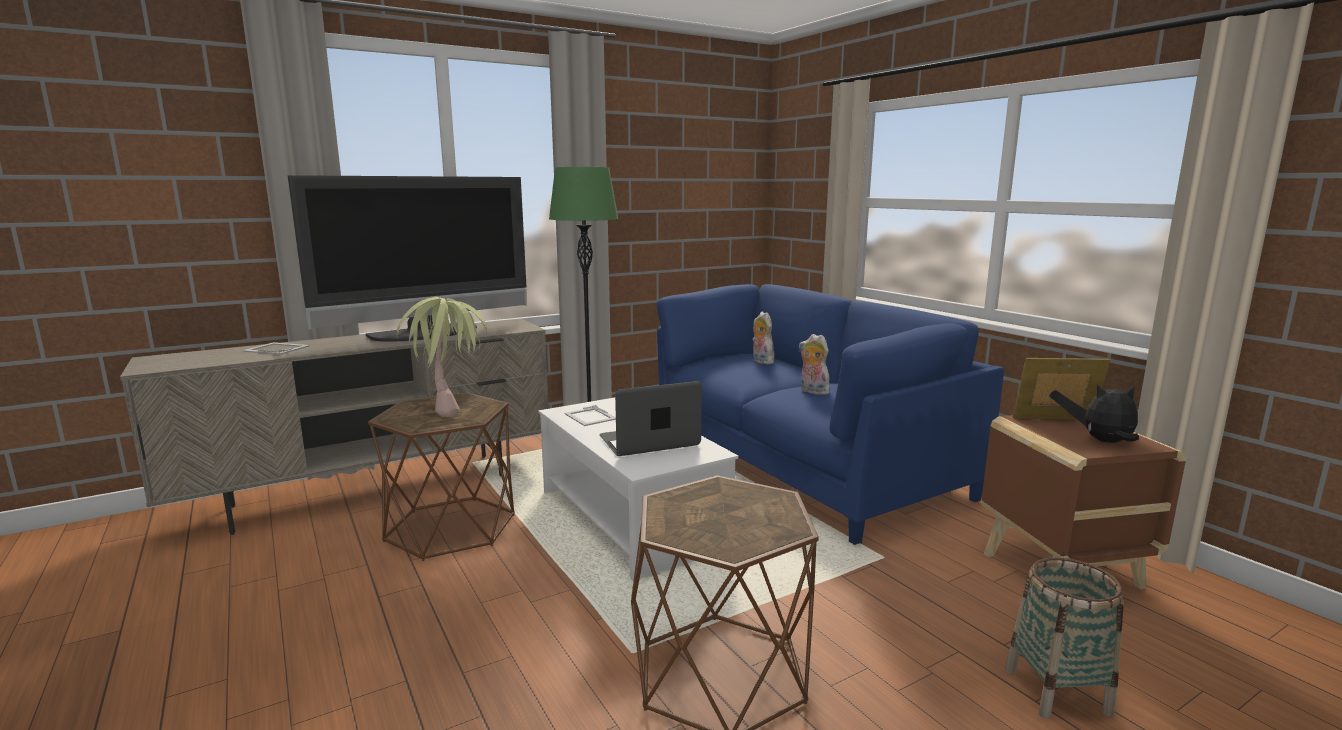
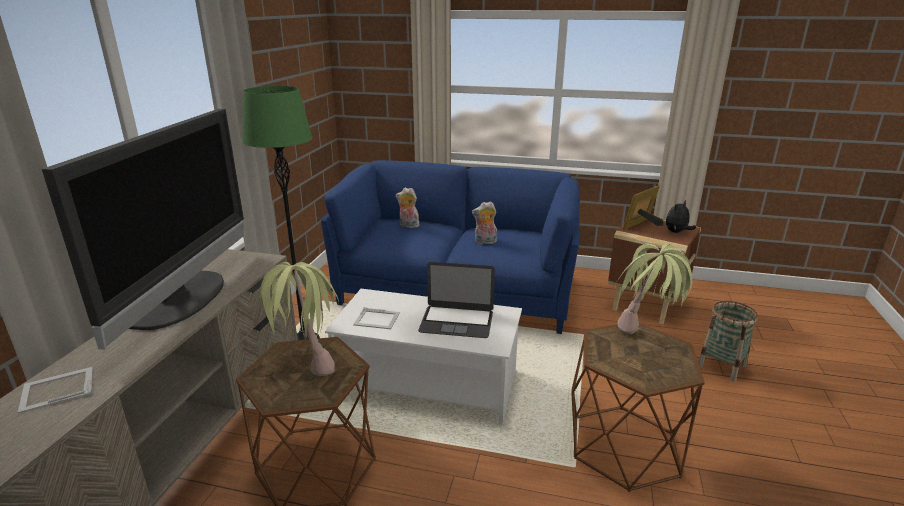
camera: 45 degrees left, 10 degrees up
laptop [600,381,702,456] -> laptop turned 105 degrees counterclockwise [418,262,495,338]
none -> potted plant [616,244,693,334]

